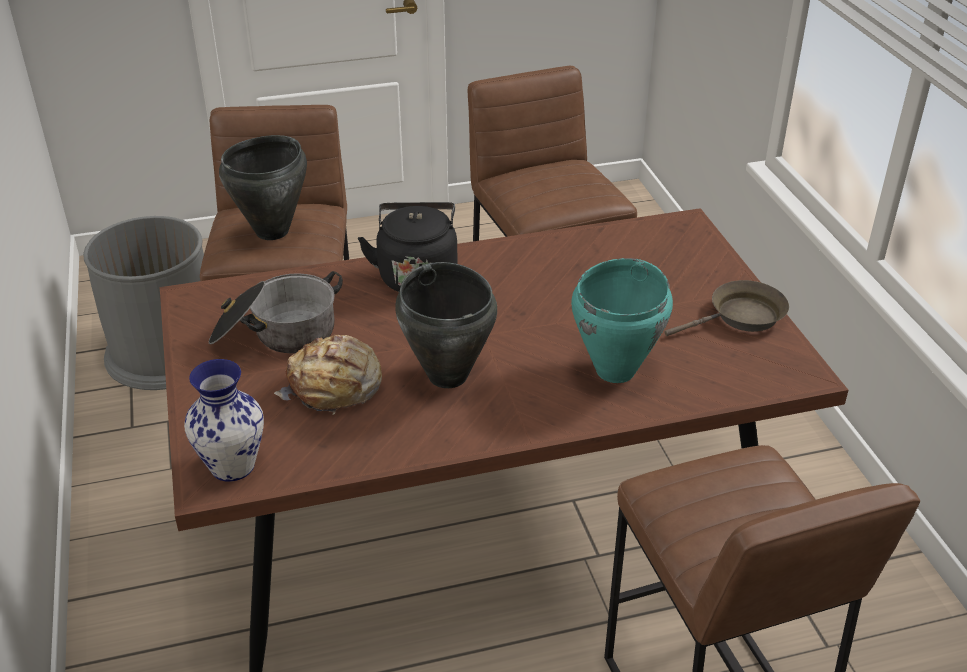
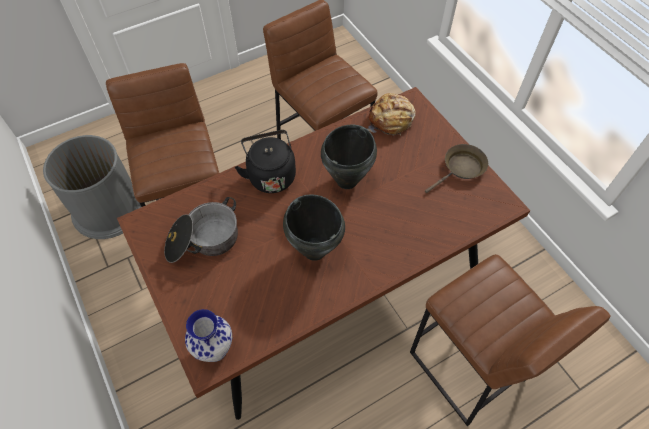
camera: 15 degrees left, 20 degrees up
black cooking pot [219,135,307,240] -> black cooking pot moved to [321,125,377,189]
bread [274,335,382,415] -> bread moved to [367,93,416,136]
turquoise cooking pot [571,258,673,383] -> none

